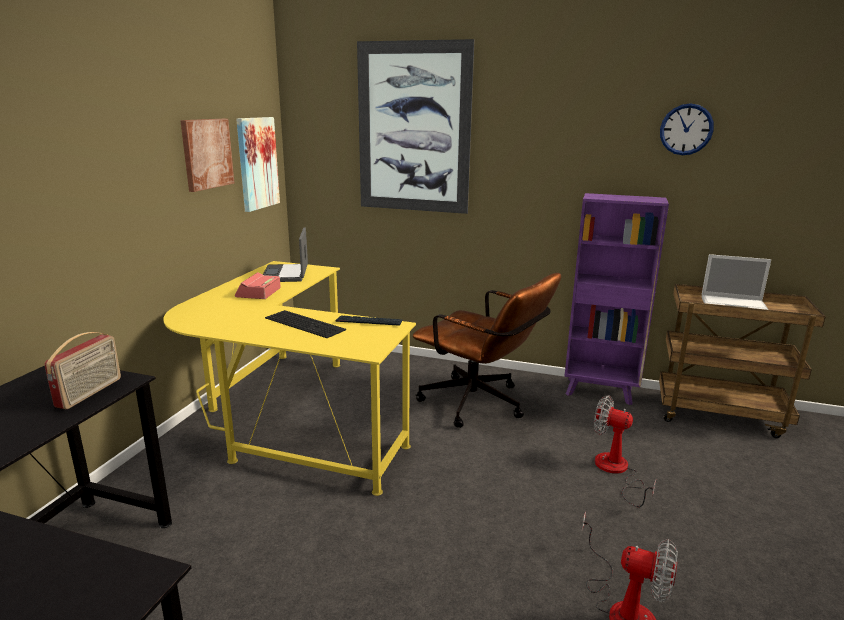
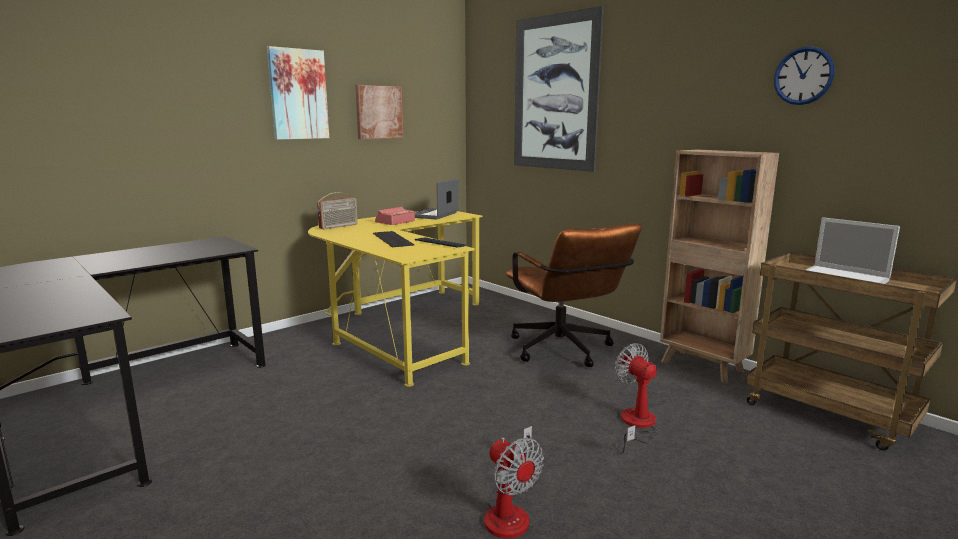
camera: 30 degrees right, 5 degrees down
radio [44,332,121,409] -> radio moved to [317,192,358,229]
picture [236,117,280,212] -> picture moved to [267,46,329,140]
purple bookcase [564,193,669,405] -> brown bookcase [660,149,779,383]

